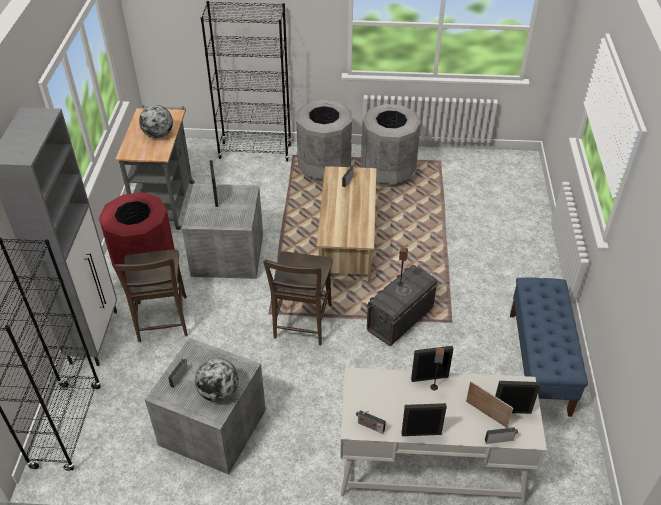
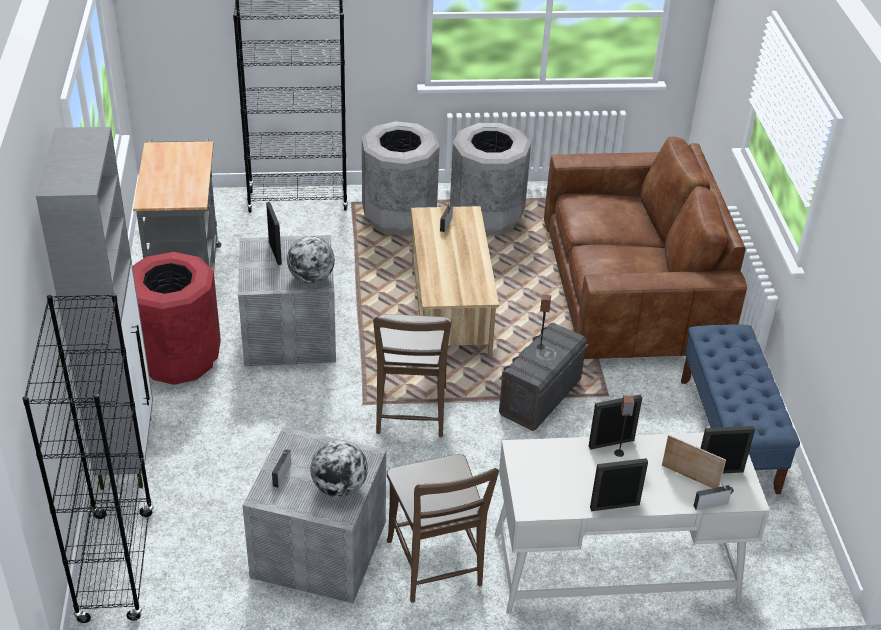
camera: 10 degrees left, 5 degrees down
brown chair [114,249,188,342] -> brown chair moved to [387,454,499,603]
globe [139,105,173,138] -> globe moved to [287,236,335,284]
radio [356,410,386,434] -> none
none -> brown sofa [544,136,747,359]

